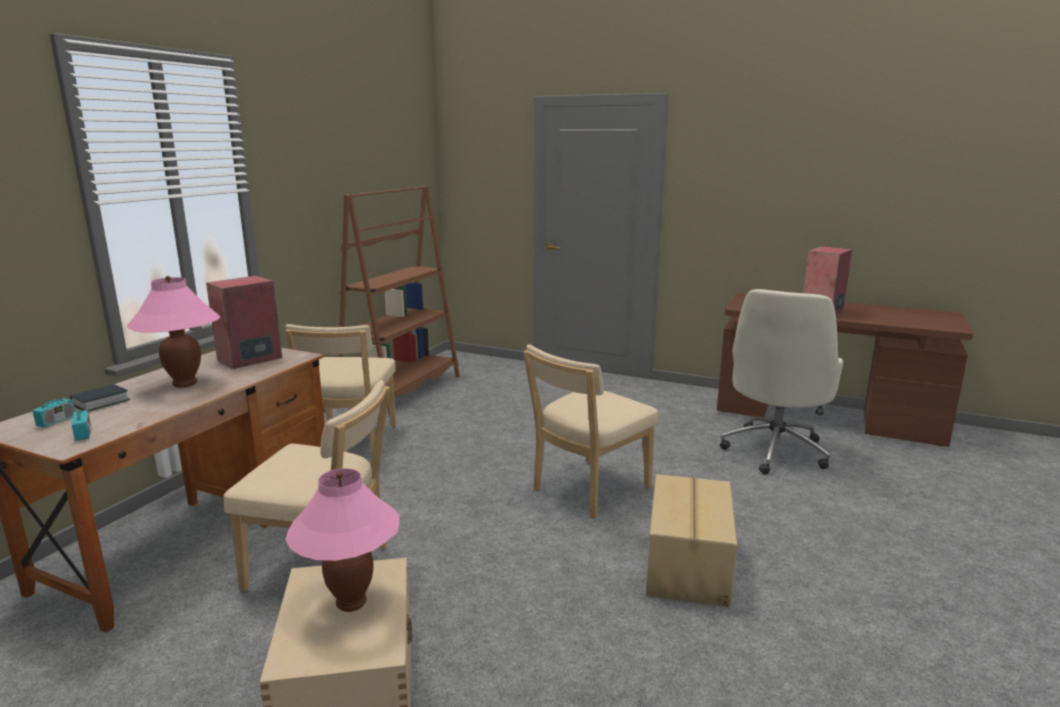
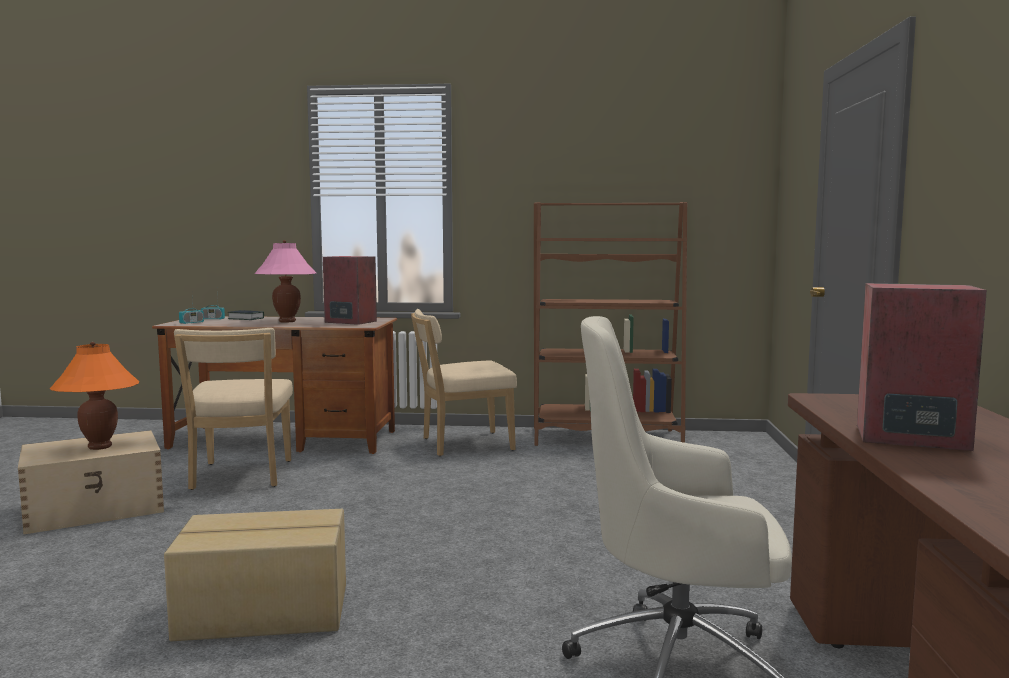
camera: 70 degrees right, 10 degrees down
pink table lamp [285,468,400,612] -> orange table lamp [50,342,140,450]
beige chair [523,344,658,519] -> none

